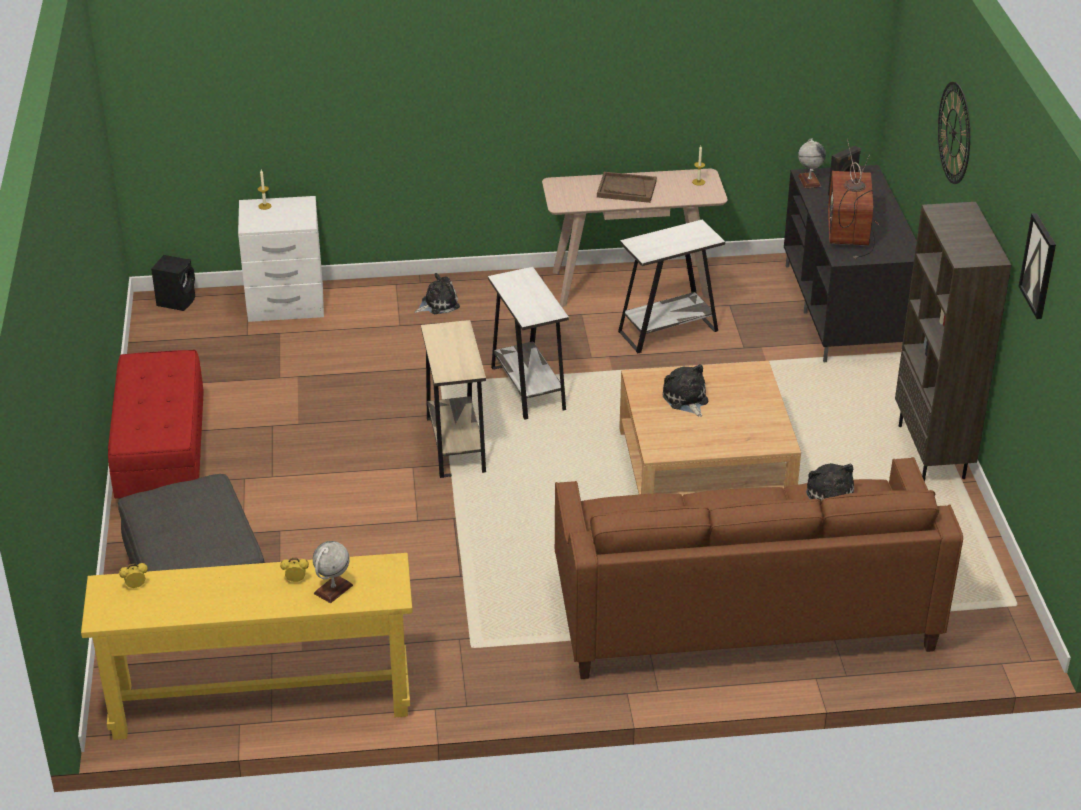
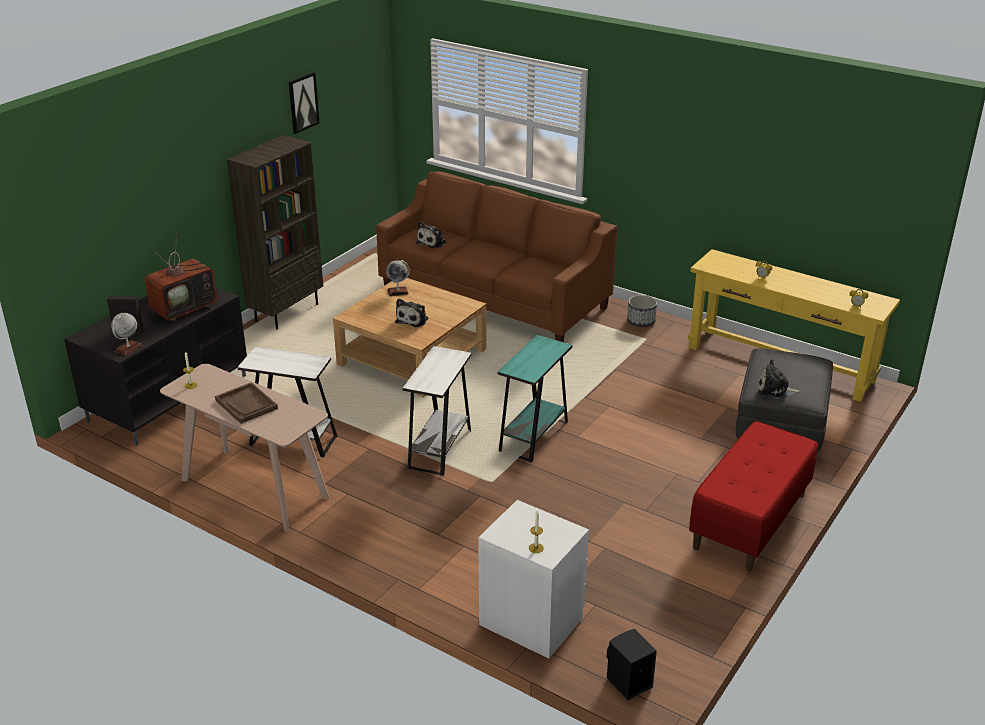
camera: 140 degrees left, 5 degrees down
globe [313,541,353,603] -> globe moved to [386,260,410,296]
plush toy [415,273,460,314] -> plush toy moved to [758,359,801,399]
beige side table [421,320,486,478] -> turquoise side table [498,335,572,462]
wall clock [938,82,970,184] -> none
none -> planter [627,295,657,327]

